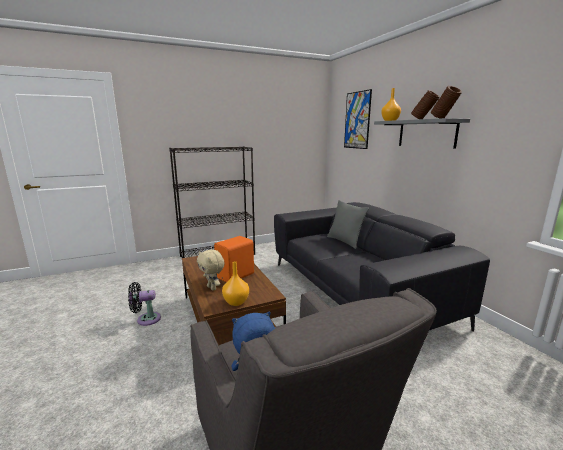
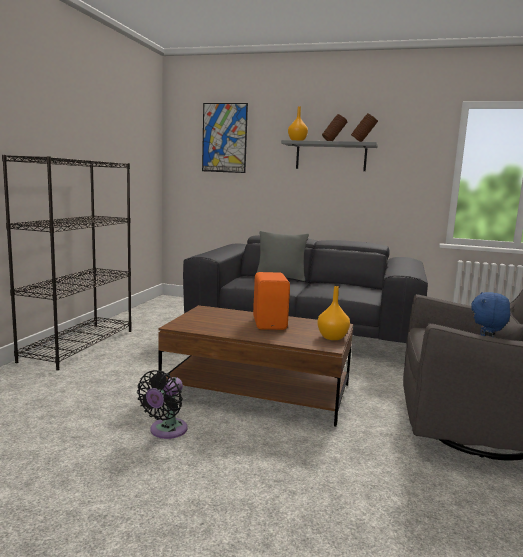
camera: 50 degrees left, 5 degrees down
beige plush toy [197,249,225,291] -> none

